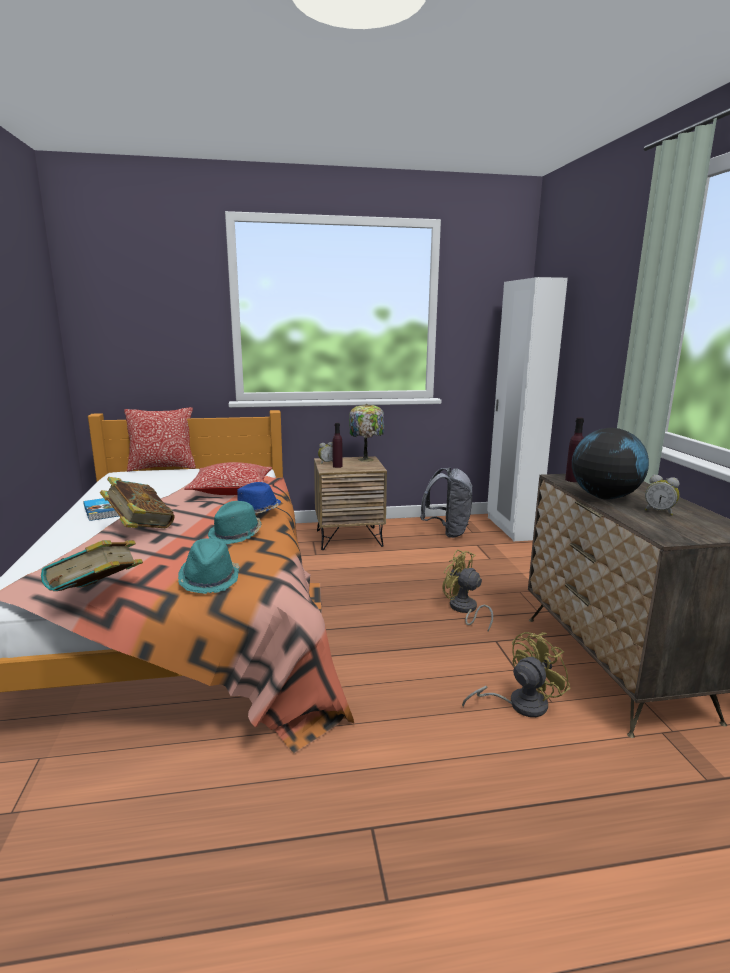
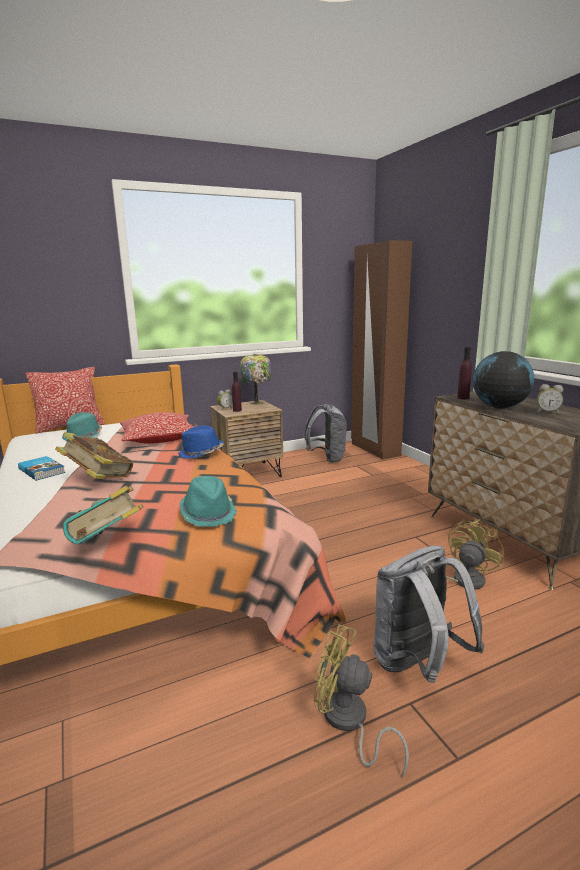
camera: 15 degrees left, 0 degrees up
turquoise hat [208,501,261,544] -> turquoise hat moved to [62,412,102,441]
yellow fan [443,550,493,631] -> yellow fan moved to [314,624,409,777]
white wardrobe [487,277,568,541] -> brown wardrobe [351,240,412,460]
none -> grey backpack [373,546,485,683]

